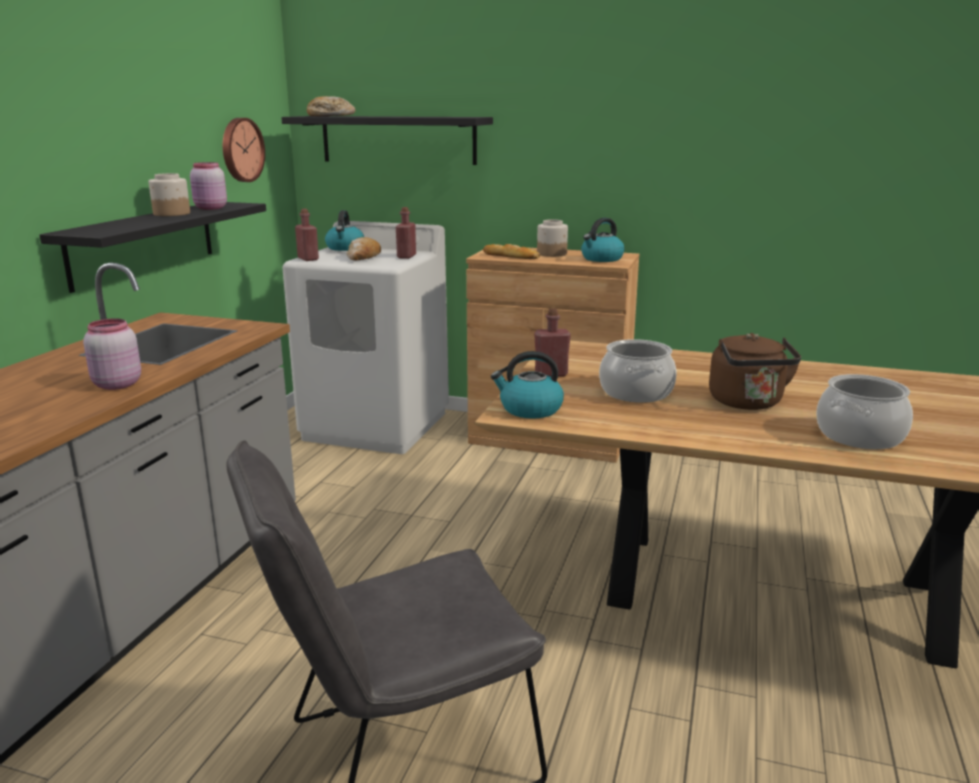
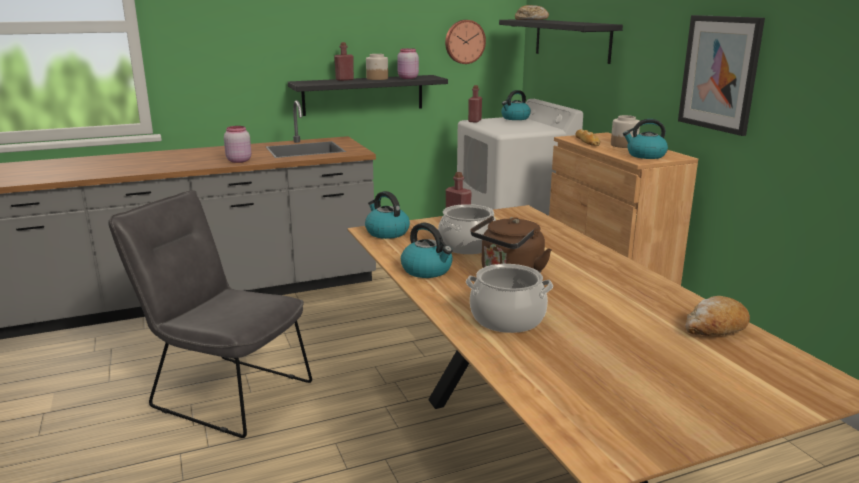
camera: 50 degrees right, 0 degrees up
bread [346,237,381,260] -> bread moved to [685,296,750,336]
red bottle [396,207,416,259] -> red bottle moved to [334,42,354,81]
none -> kettle [401,223,453,278]
none -> picture [678,15,765,136]

